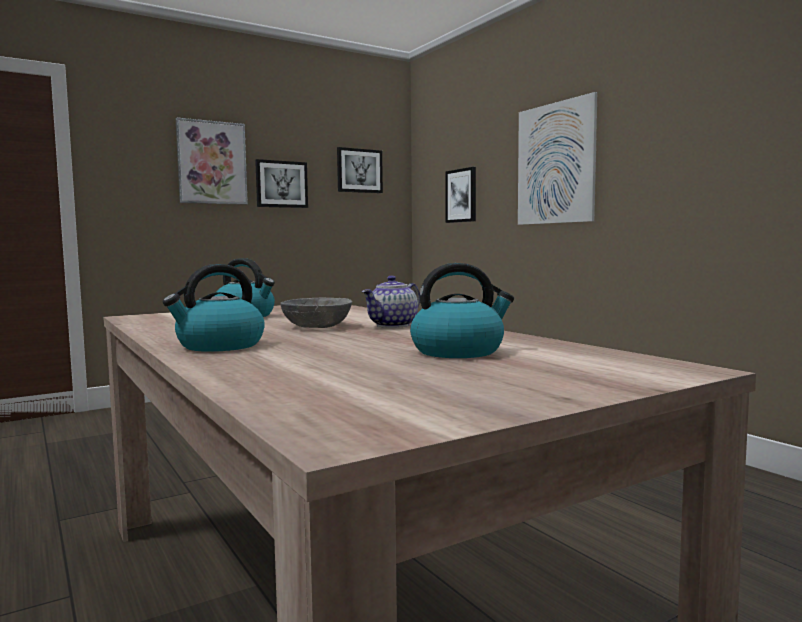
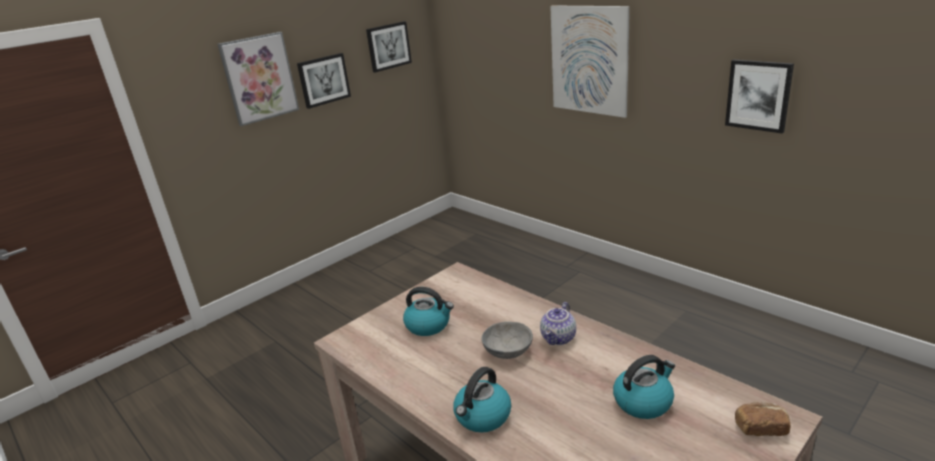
camera: 10 degrees left, 20 degrees up
picture [445,167,476,223] -> picture moved to [725,59,794,133]
none -> bread [735,402,791,436]

